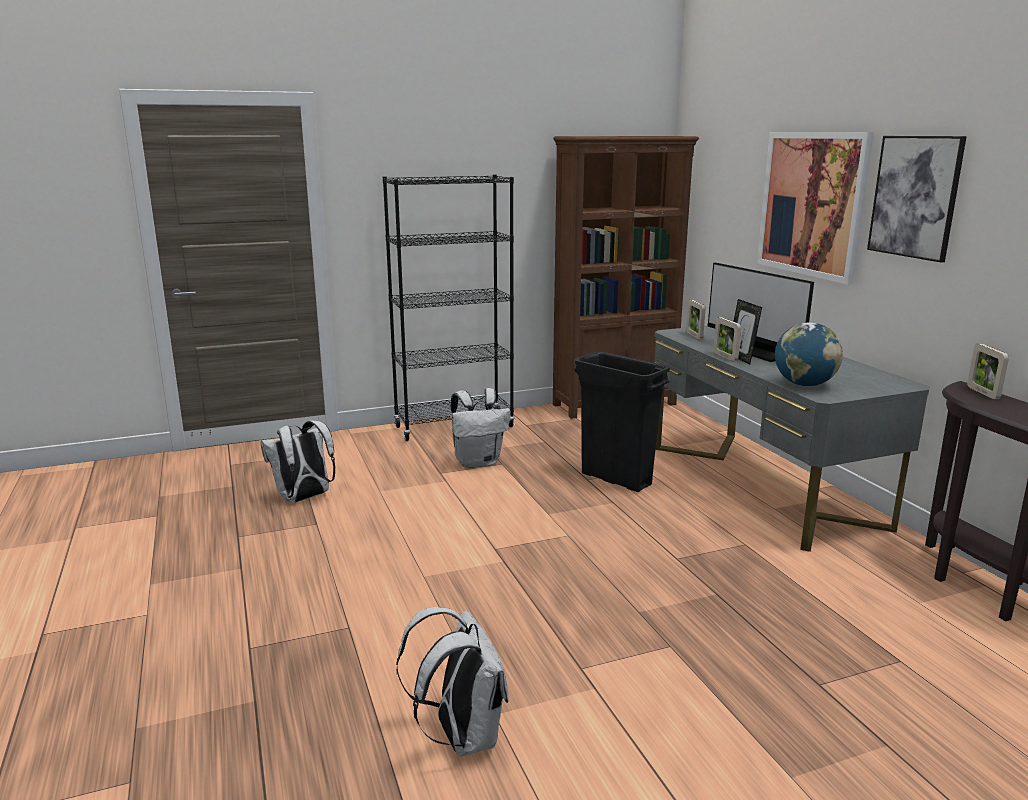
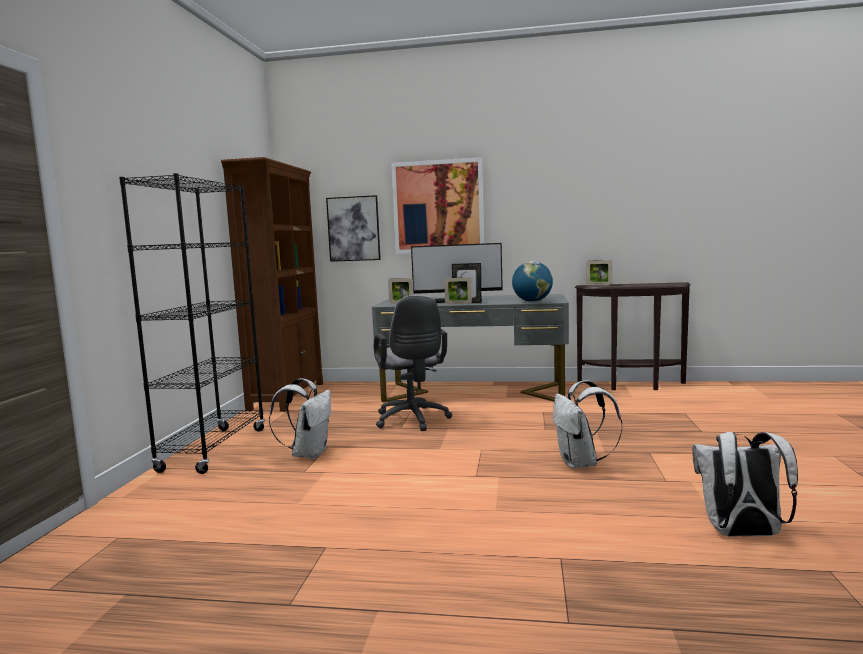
camera: 60 degrees left, 10 degrees down
white backpack [260,420,335,503] -> white backpack moved to [553,380,622,469]
black trash can [575,352,670,492] -> grey office chair [374,295,452,431]
picture [867,136,967,262] -> picture moved to [326,195,381,262]

